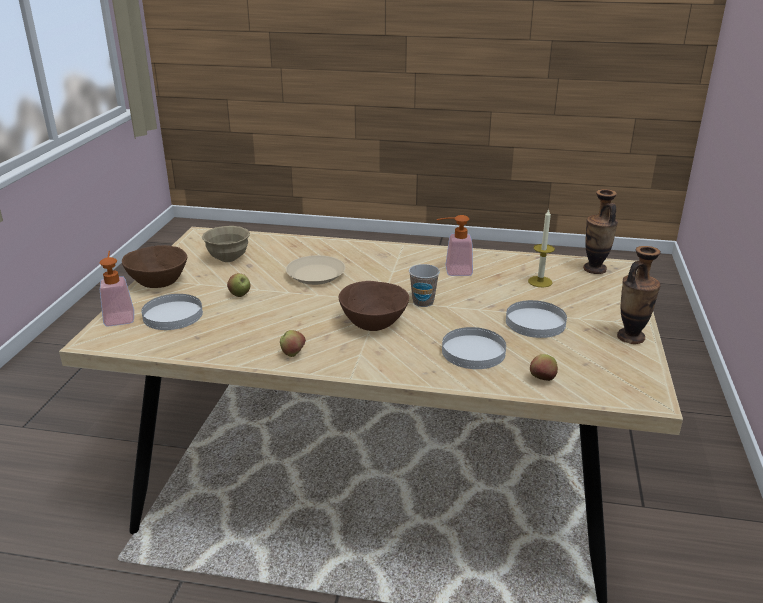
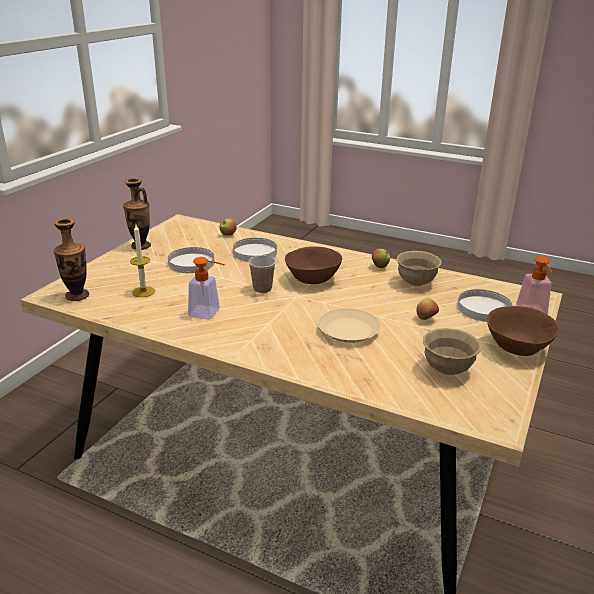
camera: 165 degrees left, 0 degrees up
none -> beige bowl [396,251,442,286]

